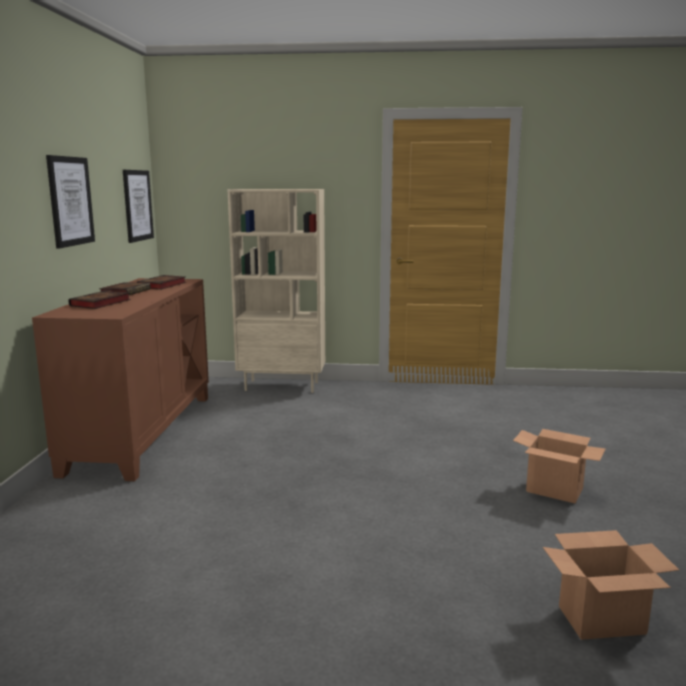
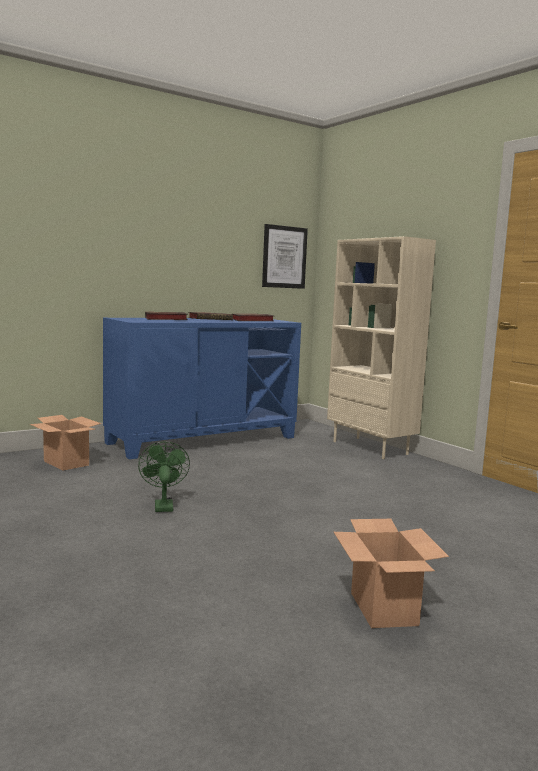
camera: 50 degrees right, 5 degrees down
brown cabinet [32,278,209,481] -> blue cabinet [103,318,301,460]
picture [46,155,95,248] -> none
cardboard box [543,530,679,640] -> cardboard box moved to [30,415,101,471]
none -> green fan [138,442,190,512]

